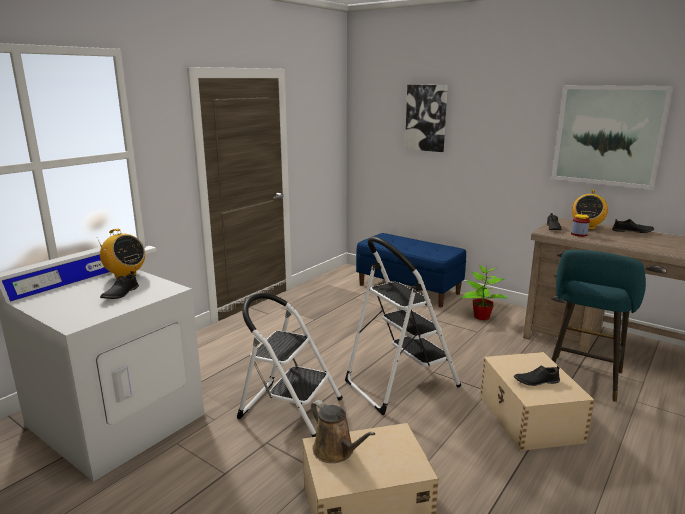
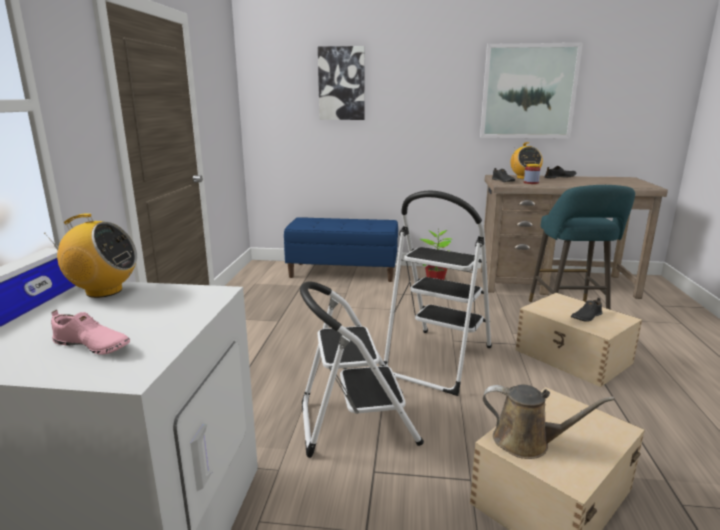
camera: 30 degrees left, 0 degrees up
black shoe [100,271,139,299] -> none
none -> pink shoe [51,310,130,355]

